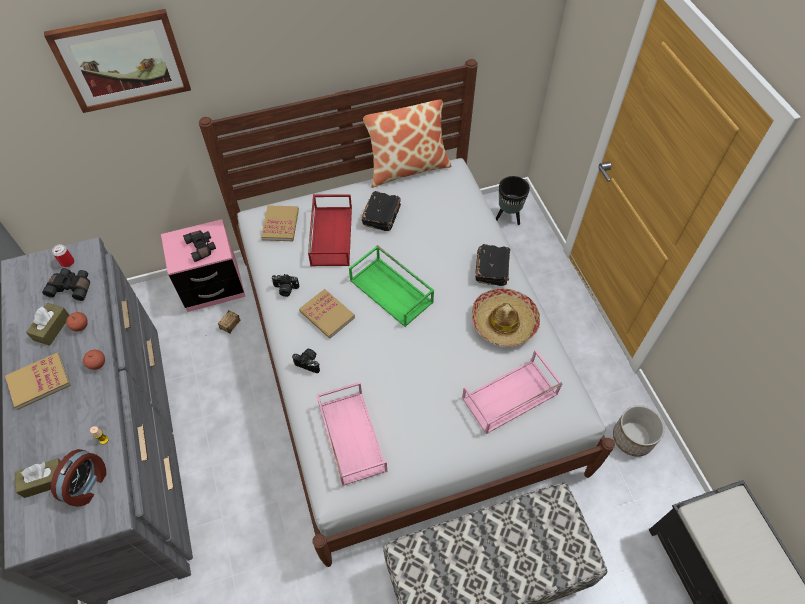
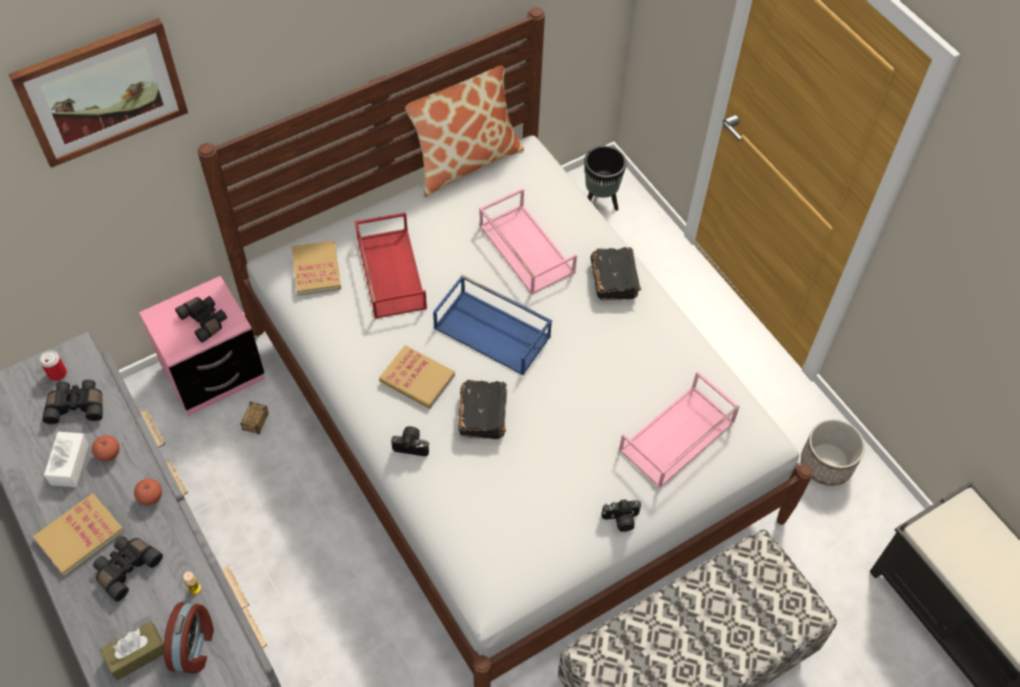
camera: 15 degrees left, 0 degrees up
brown tissue box [26,303,69,346] -> white tissue box [44,432,89,487]
camera [271,274,299,297] -> camera moved to [601,500,642,532]
pink tray [316,382,388,486] -> pink tray moved to [479,188,577,295]
green tray [349,245,434,327] -> blue tray [433,275,552,375]
black book [362,191,401,231] -> black book moved to [458,380,507,439]
hat [472,288,540,347] -> none
none -> black binoculars [93,536,163,602]

